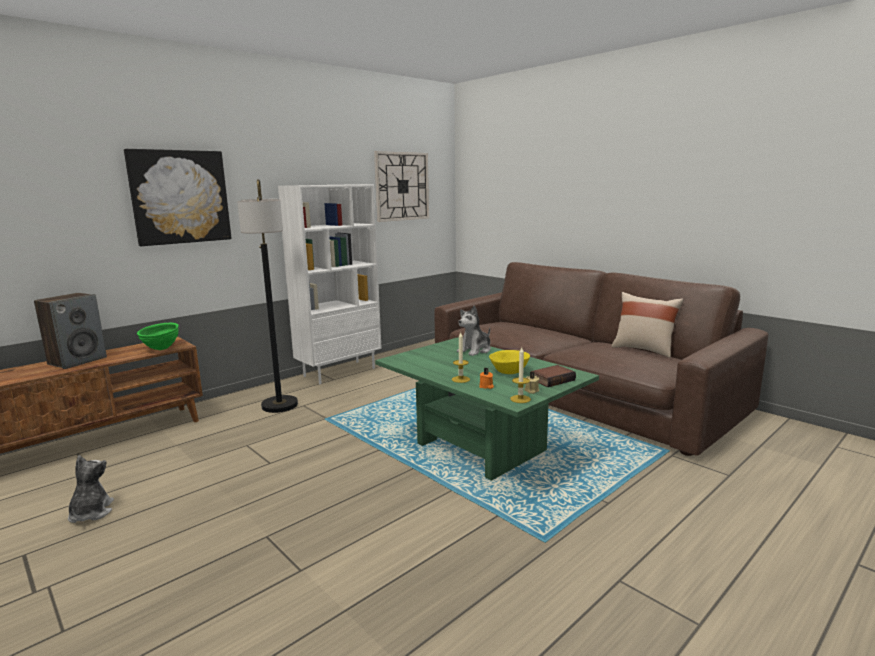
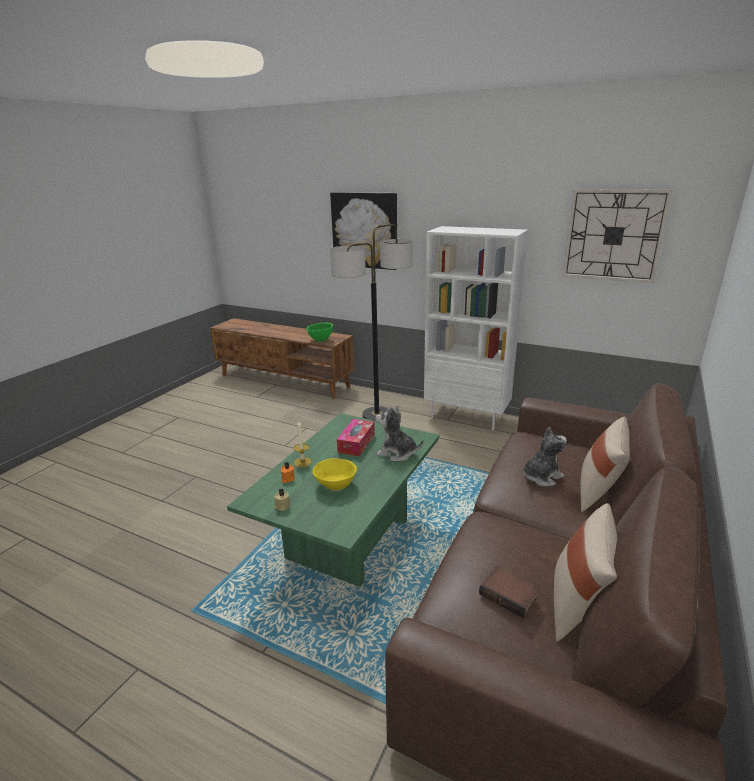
camera: 70 degrees right, 10 degrees up
speaker [34,293,107,369] -> none
plush toy [68,455,114,523] -> plush toy moved to [523,427,567,487]
candle [510,347,531,403] -> none
book [531,365,576,387] -> book moved to [479,566,539,618]
none -> tissue box [337,419,375,456]
none -> beige pillow [580,417,630,512]

